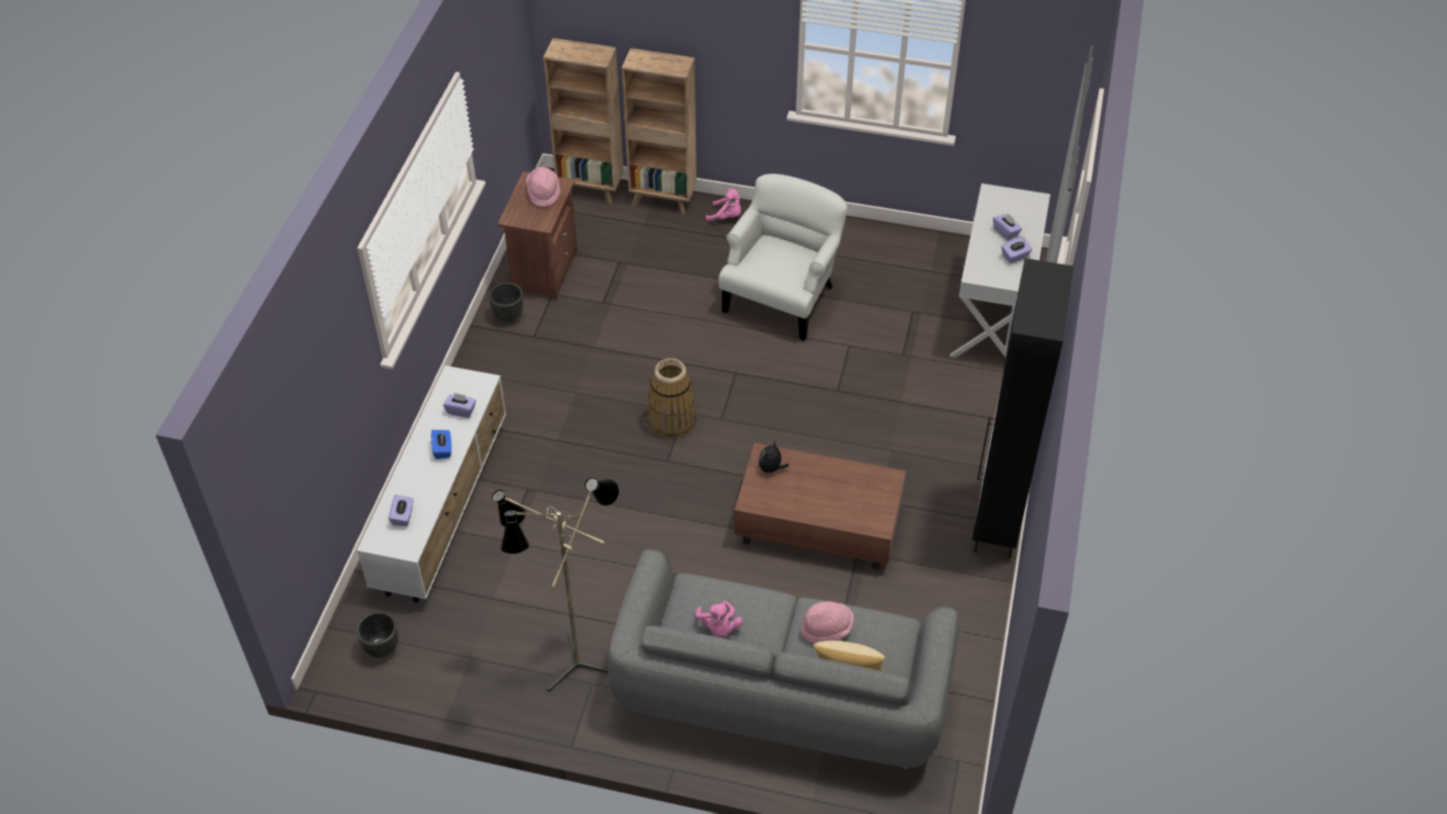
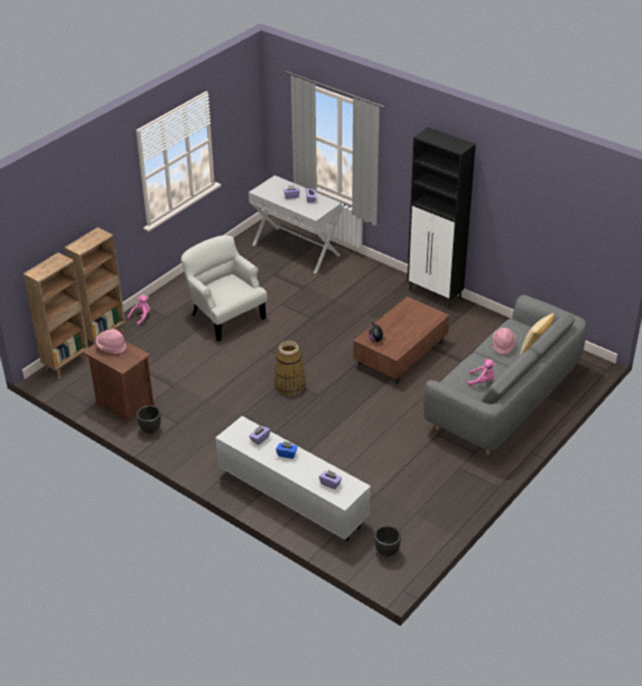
camera: 65 degrees left, 10 degrees down
floor lamp [492,478,619,692] -> none

